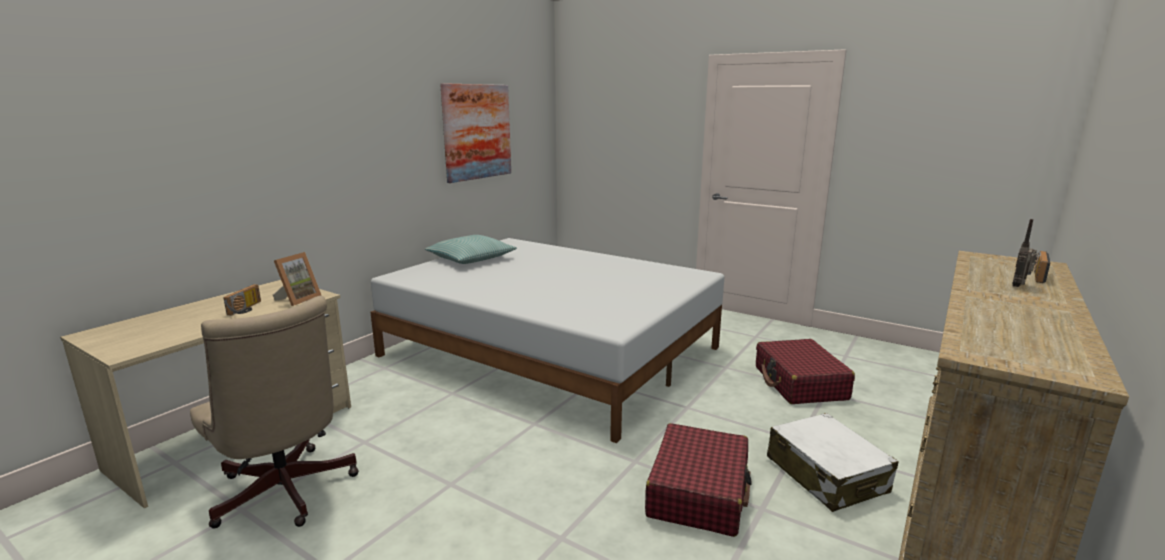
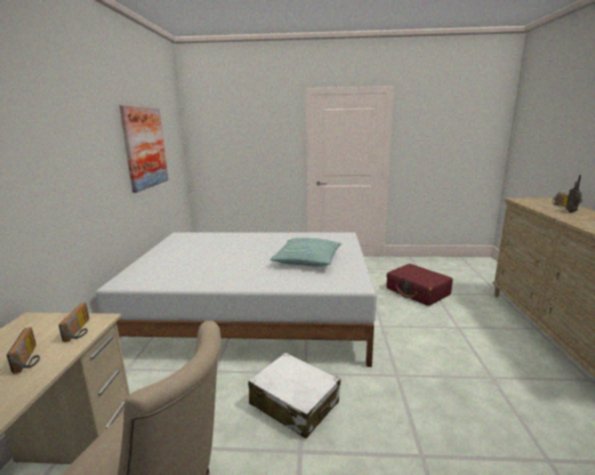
camera: 30 degrees left, 0 degrees up
picture frame [273,252,322,306] -> radio [59,303,89,342]
pillow [425,235,517,264] -> pillow moved to [270,238,341,267]
red suitcase [645,423,752,537] -> none
white suitcase [767,413,899,512] -> white suitcase moved to [248,352,341,439]

